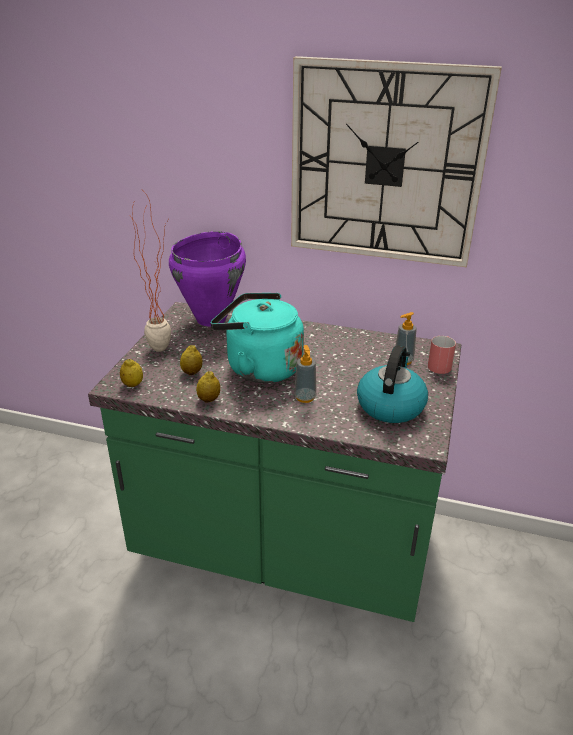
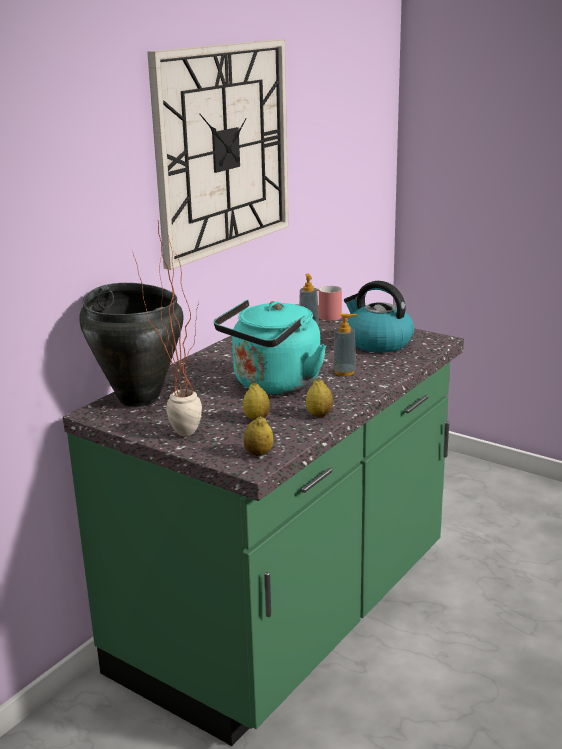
camera: 70 degrees left, 10 degrees down
purple cooking pot [169,231,246,327] -> black cooking pot [79,283,184,407]

